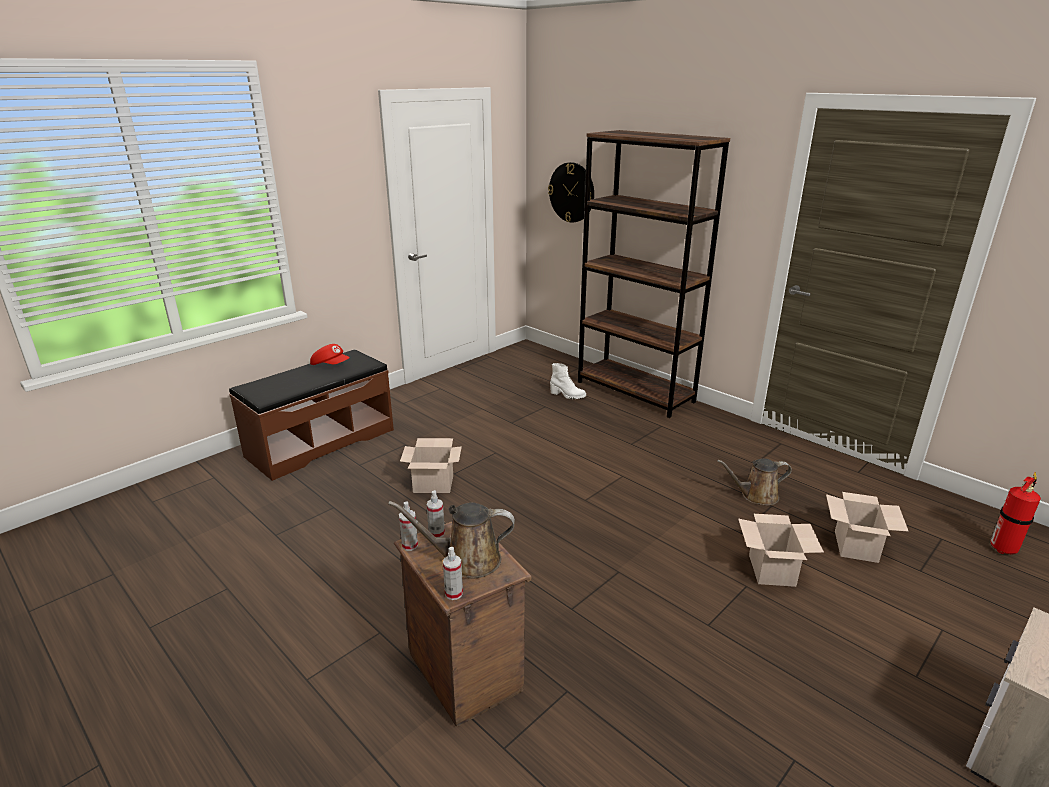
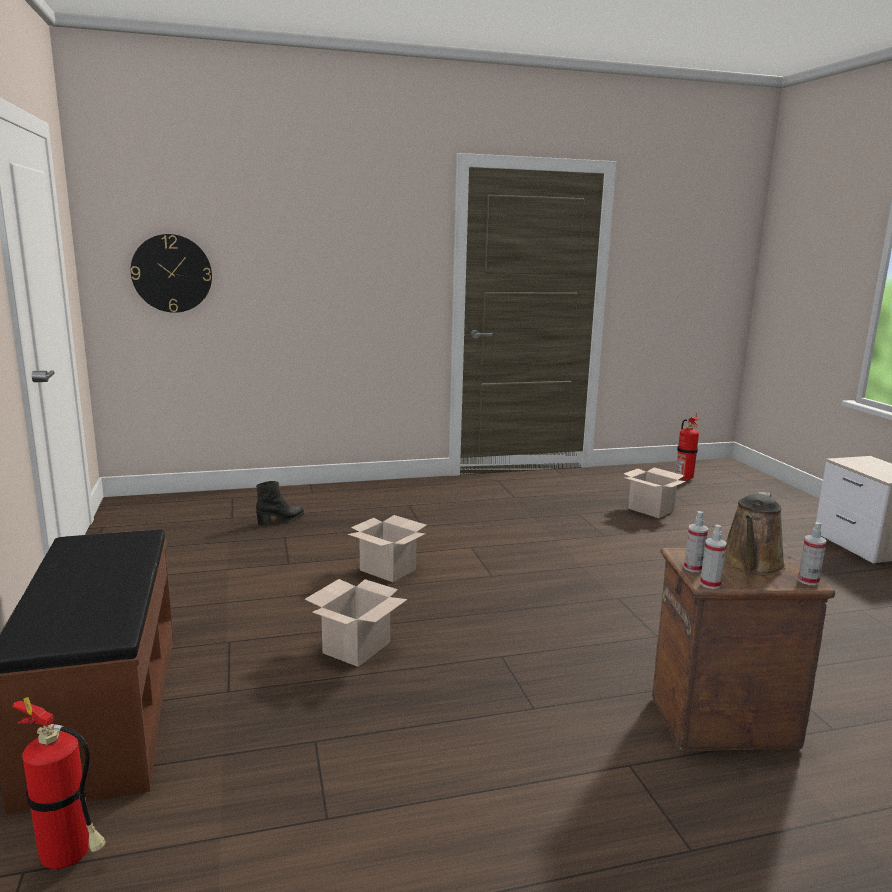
camera: 60 degrees left, 10 degrees down
red cap [310,344,350,365] -> none
white boot [550,363,586,399] -> black boot [256,481,304,526]
brown bookcase [578,130,730,418] -> none
brown watering can [717,458,792,506] -> none
cardboard box [738,514,824,587] -> cardboard box moved to [348,515,427,582]
none -> fire extinguisher [12,697,106,870]

